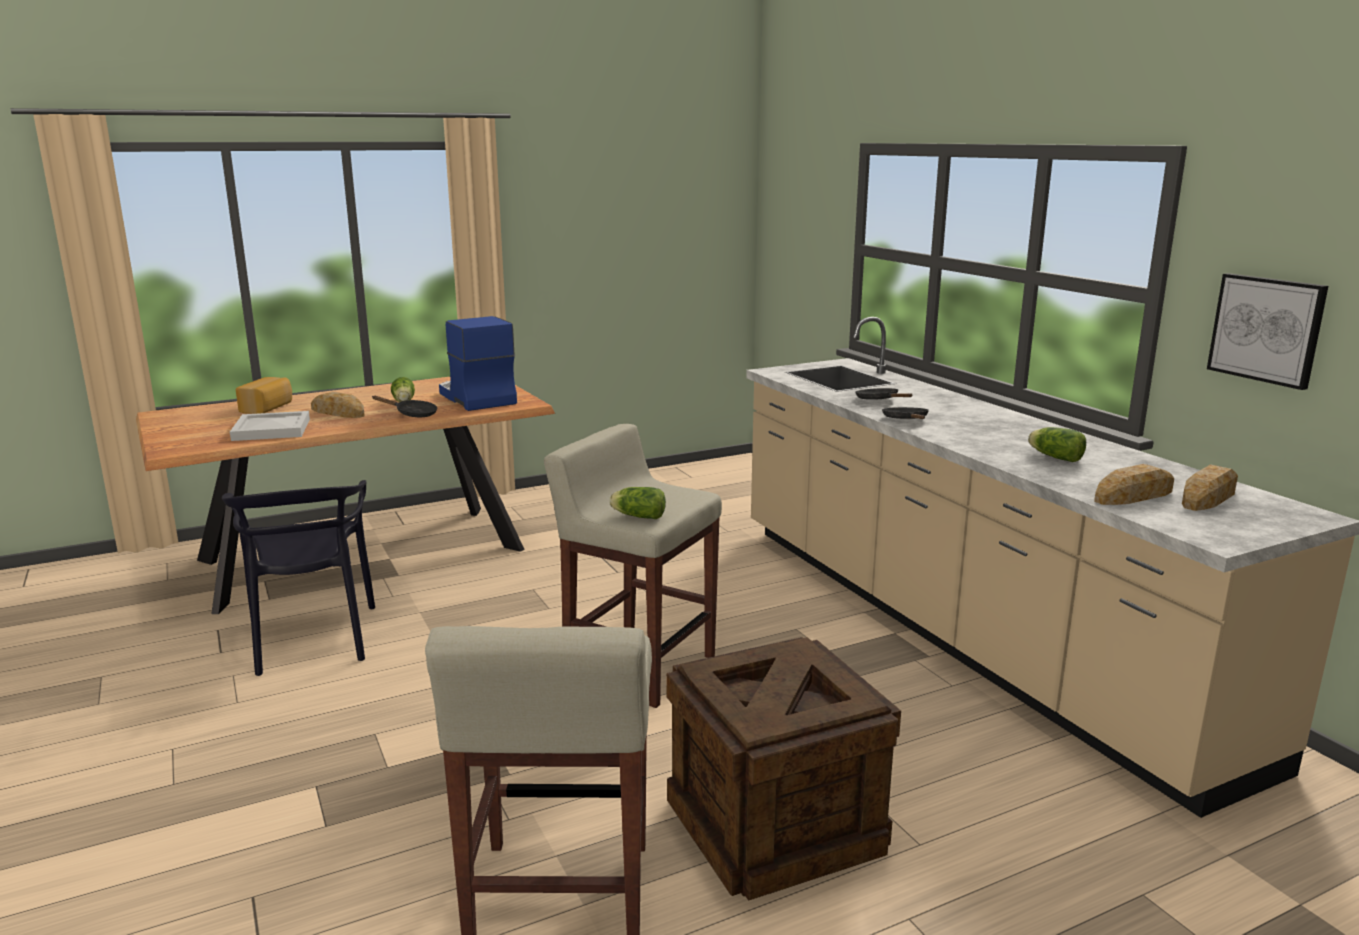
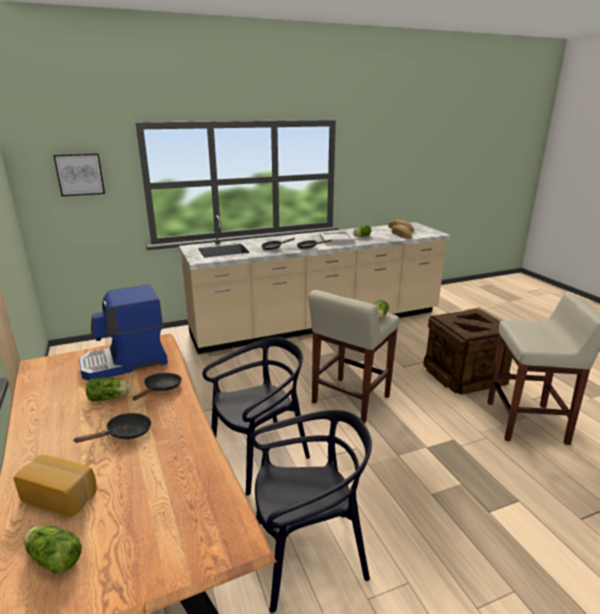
camera: 85 degrees left, 5 degrees up
white tray [230,411,310,441] -> white tray moved to [320,231,355,244]
bread [311,392,365,418] -> black frying pan [74,413,151,443]
picture [1207,273,1328,390] -> picture moved to [53,153,105,196]
none -> lettuce [23,525,82,574]
none -> black chair [203,337,310,495]

